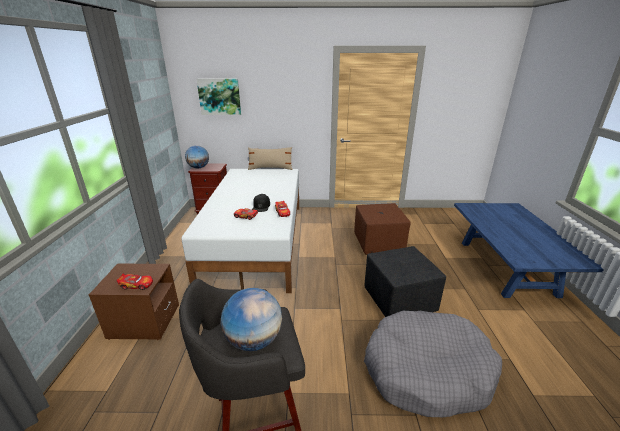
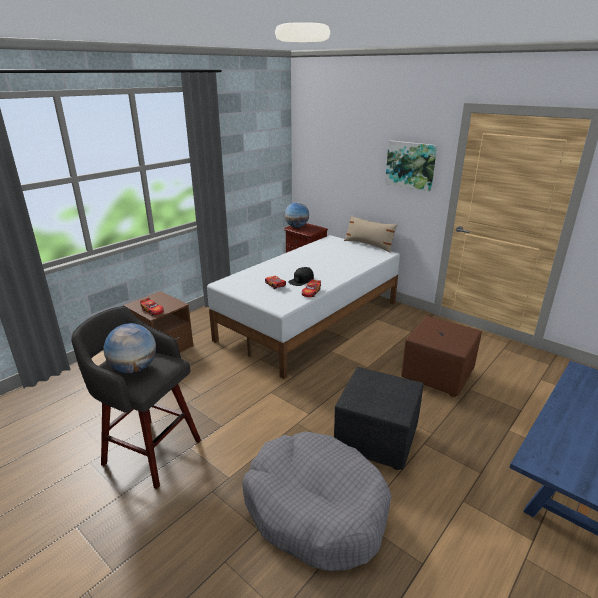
camera: 40 degrees right, 0 degrees up
picture [197,79,241,115] -> picture moved to [385,140,437,192]

